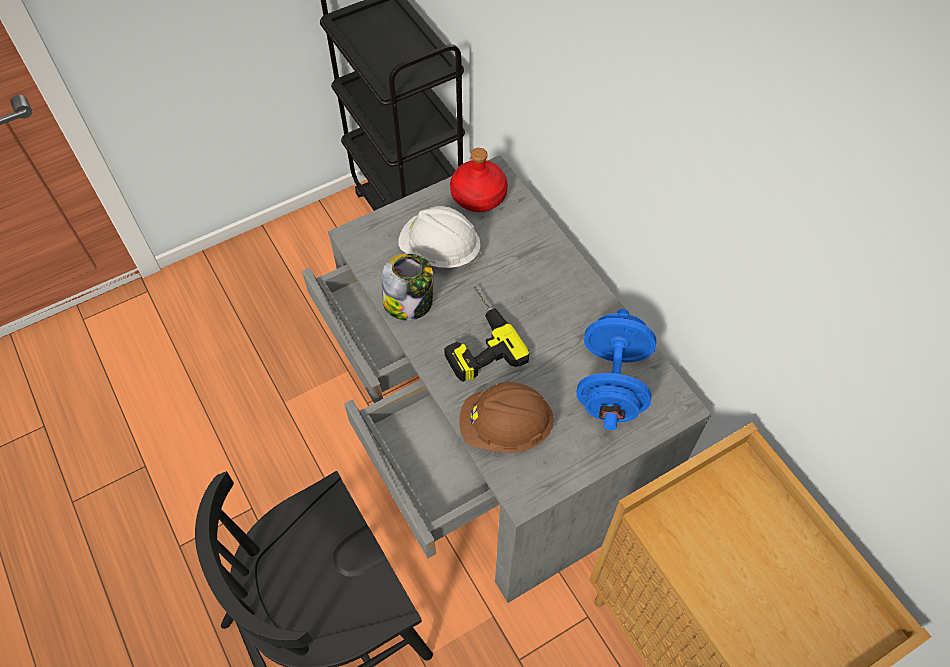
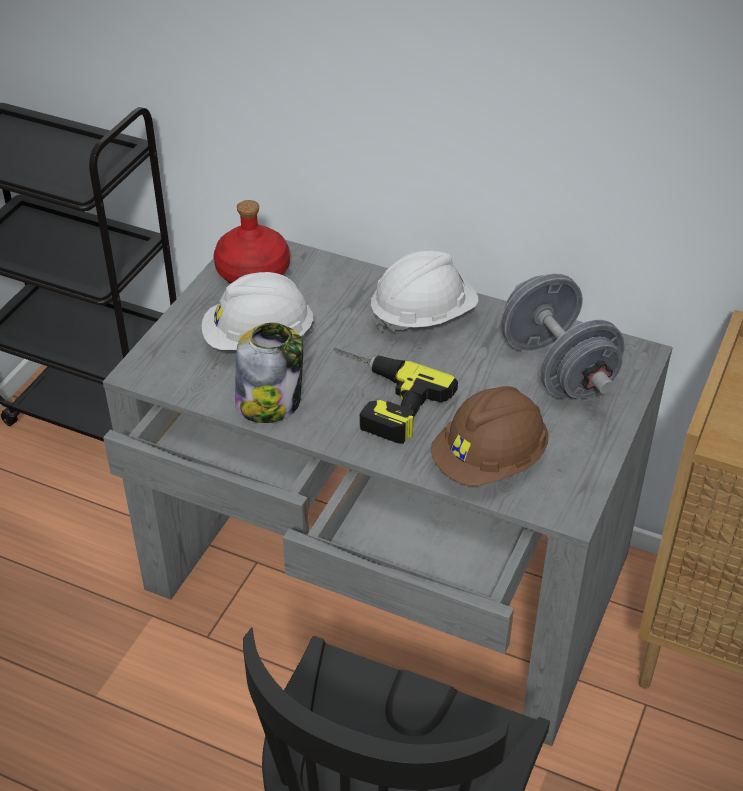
camera: 35 degrees left, 15 degrees down
blue dumbbell [576,309,656,430] -> grey dumbbell [501,274,625,399]
none -> white hard hat [371,250,479,332]

